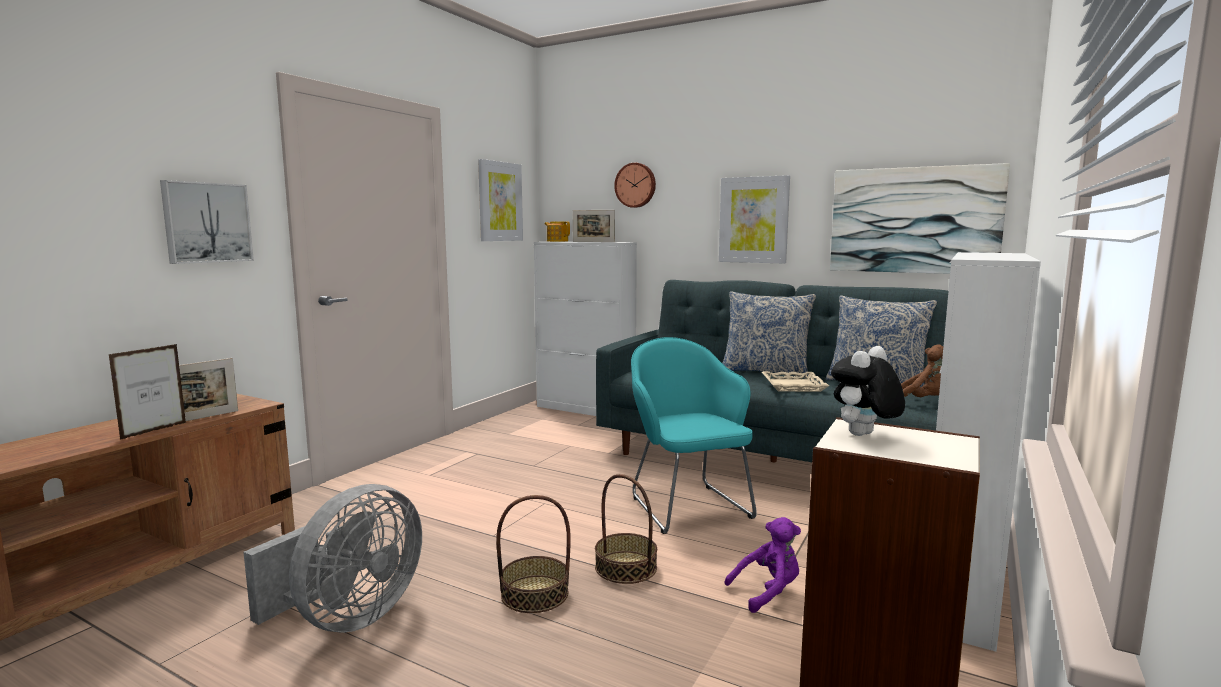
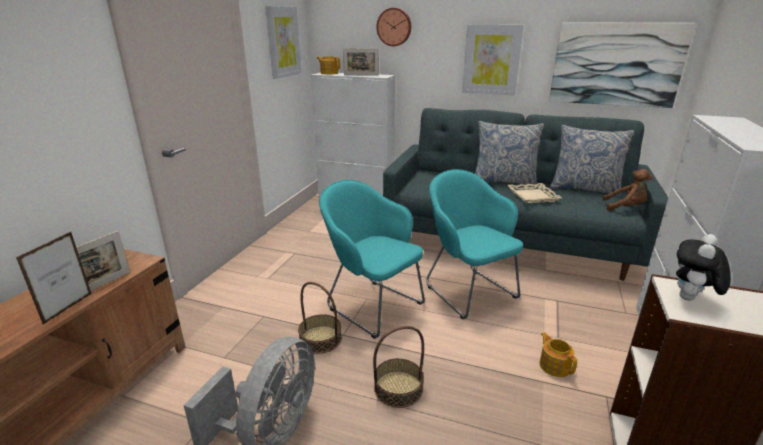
camera: 10 degrees left, 15 degrees up
picture [160,180,254,264] -> none
basket [595,474,657,584] -> basket moved to [298,282,342,354]
purple plush toy [725,517,801,613] -> teapot [540,332,577,377]
none -> turquoise armchair [319,180,425,339]

